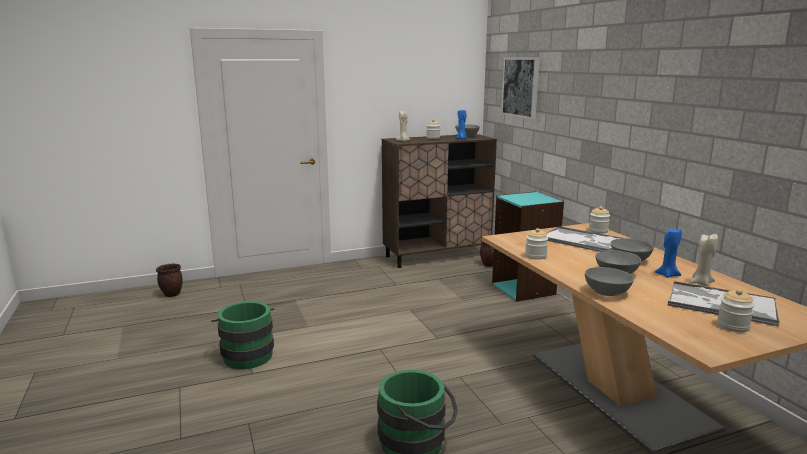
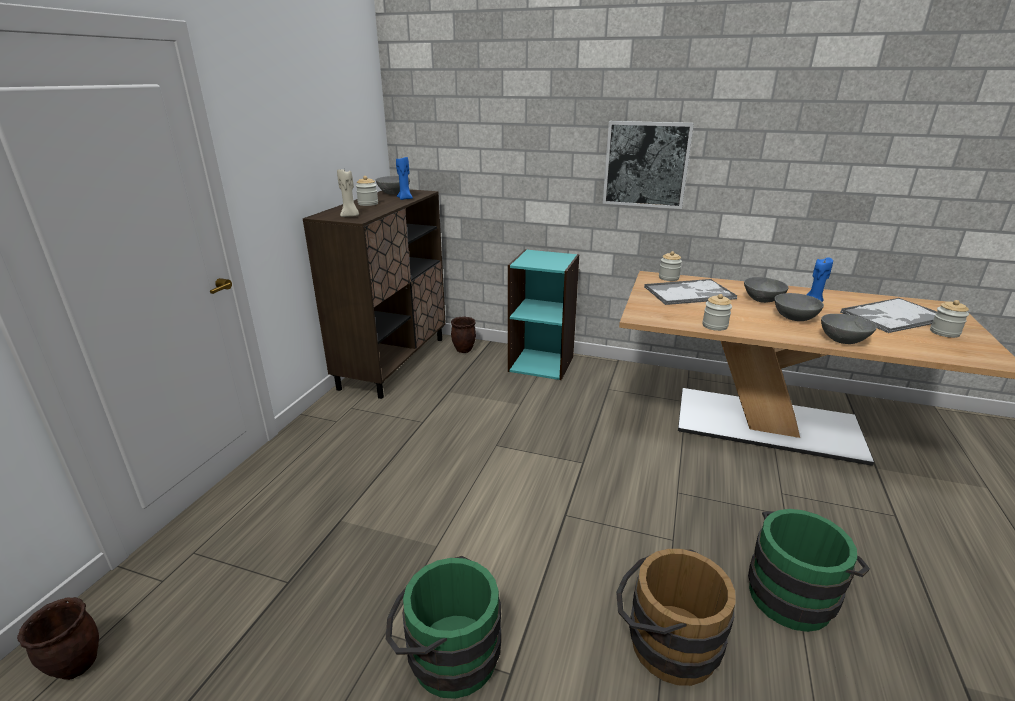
camera: 50 degrees left, 10 degrees up
picture [501,57,540,119] -> picture moved to [603,121,694,209]
beige candle [691,233,718,286] -> none
none -> brown bucket [616,549,735,686]

